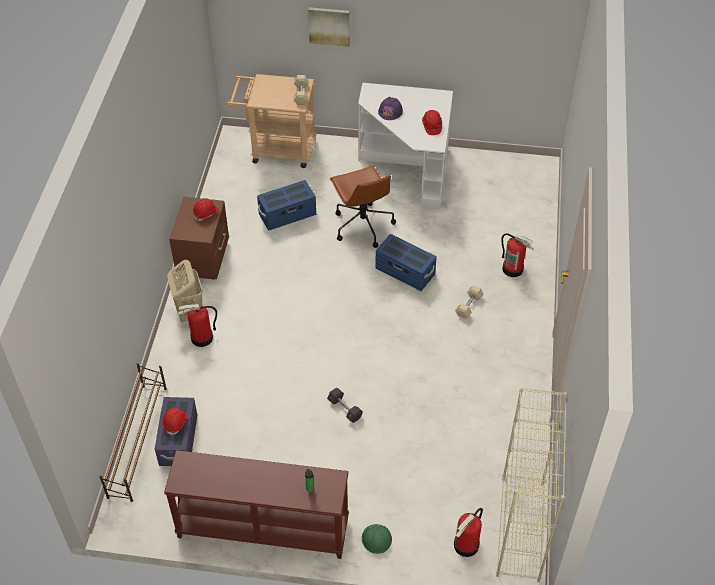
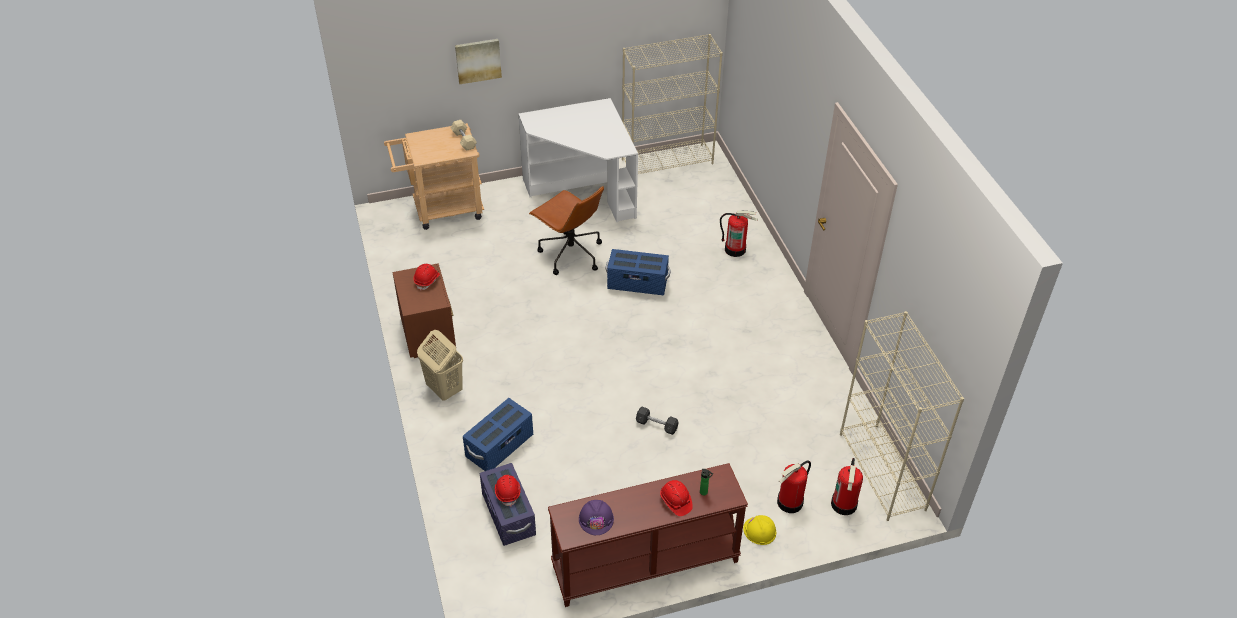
camera: 25 degrees left, 5 degrees down
brown shoe rack [100,363,167,502] -> none
fire extinguisher [177,304,217,347] -> fire extinguisher moved to [777,460,811,513]
blue storage box [257,180,316,231] -> blue storage box moved to [463,398,533,471]
green hard hat [362,524,392,554] -> yellow hard hat [743,515,776,545]
purple hard hat [378,97,403,120] -> purple hard hat moved to [579,500,614,535]
red hard hat [422,110,442,135] -> red hard hat moved to [660,480,693,516]
beige dumbbell [455,286,484,319] -> none
none -> beige bookcase [622,34,723,174]

